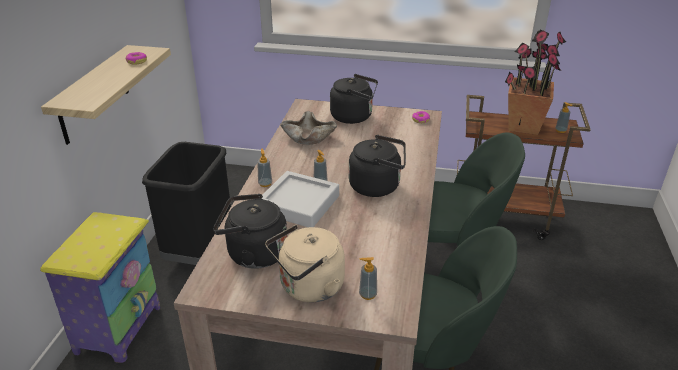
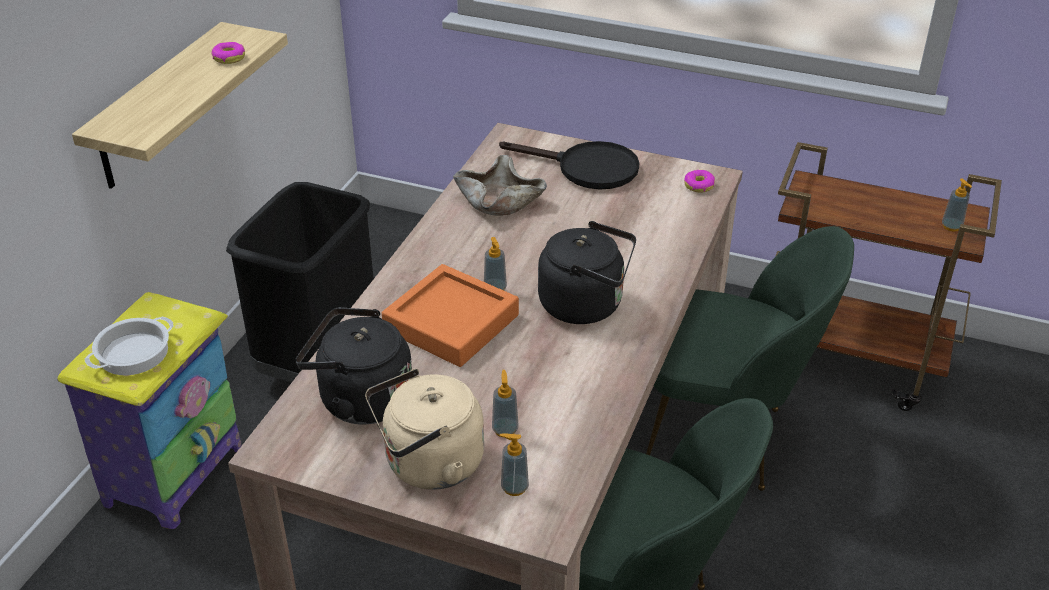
camera: 10 degrees right, 5 degrees up
soap dispenser [257,149,272,187] -> soap dispenser moved to [492,370,519,437]
grey tray [262,171,339,227] -> orange tray [382,264,519,367]
black kettle [330,74,378,124] -> black frying pan [499,141,639,190]
potted plant [505,30,566,135] -> none
none -> cooking pot [85,317,174,375]

